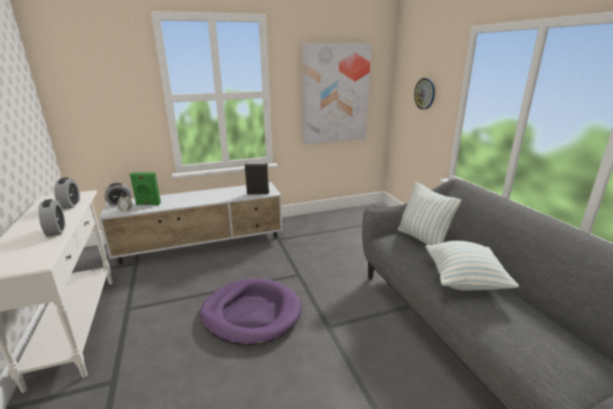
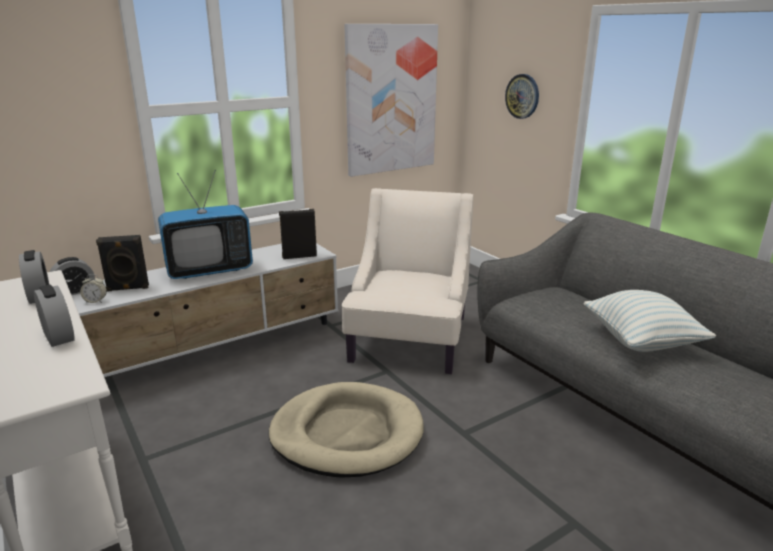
camera: 15 degrees left, 0 degrees up
green speaker [129,172,161,205] -> black speaker [96,235,149,292]
purple dog bed [200,278,301,345] -> beige dog bed [269,382,424,478]
pillow [398,182,461,245] -> none
none -> television [158,170,253,279]
none -> beige armchair [342,188,474,374]

